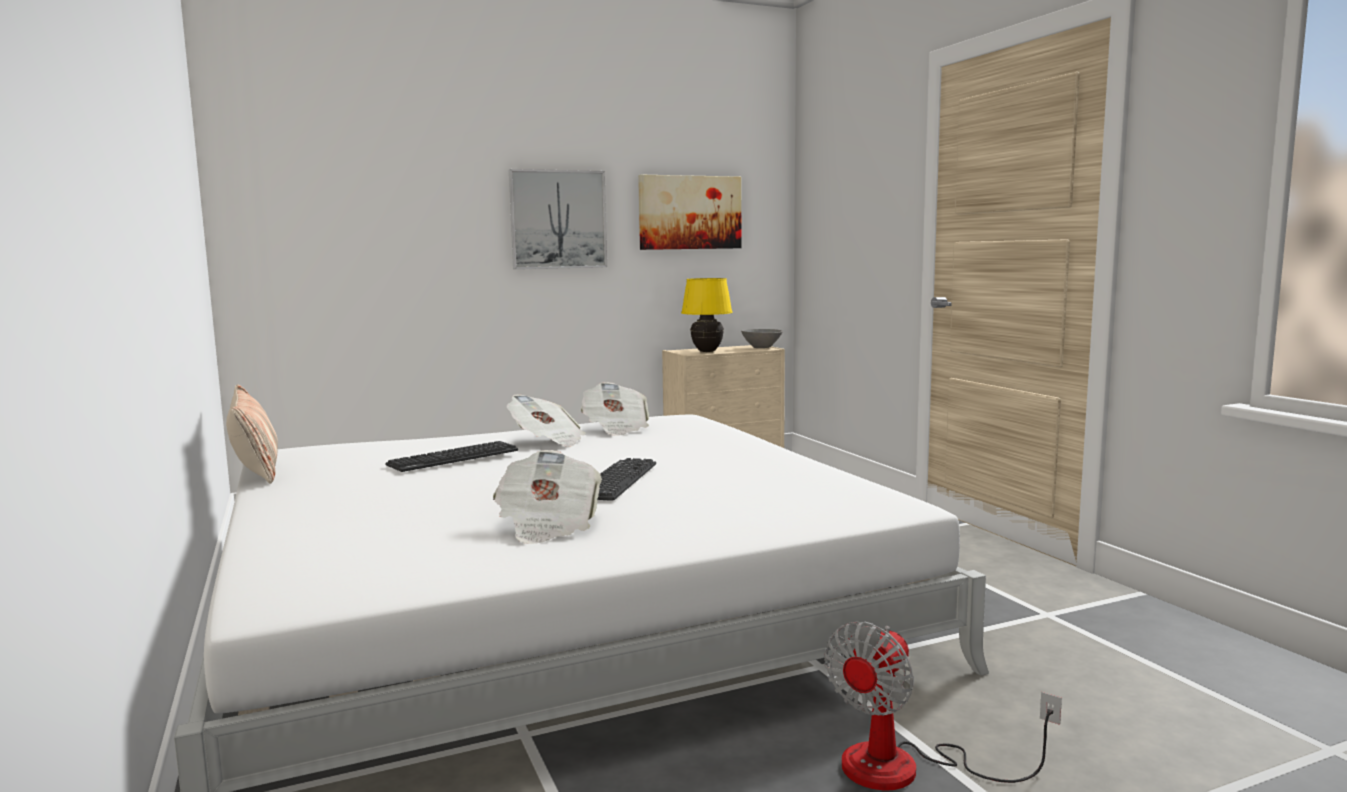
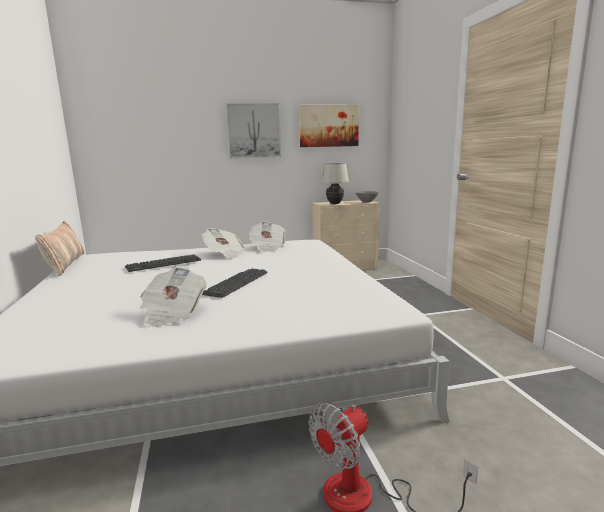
camera: 10 degrees right, 5 degrees up
yellow table lamp [681,278,733,352] -> white table lamp [321,163,349,204]

